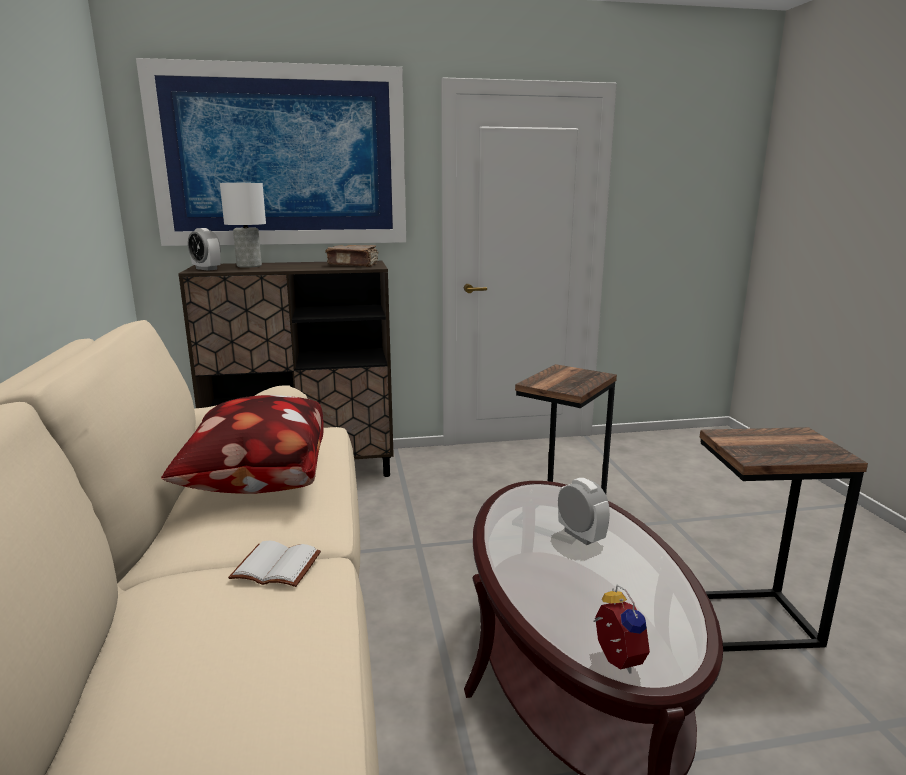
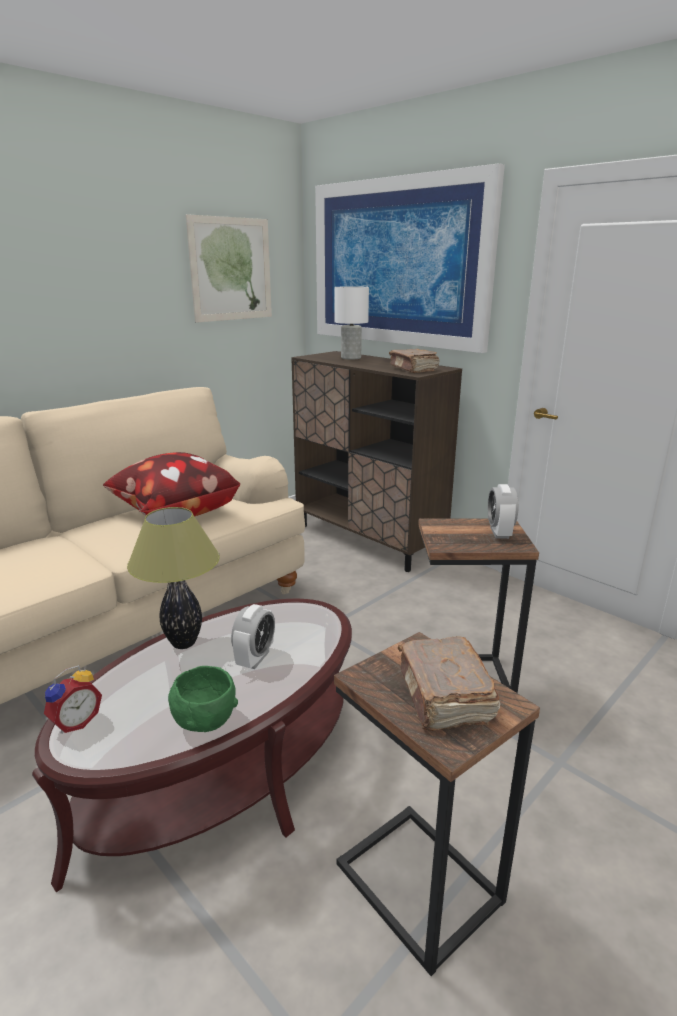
camera: 55 degrees right, 5 degrees up
alarm clock [188,228,221,271] -> alarm clock moved to [488,484,518,539]
white book [228,541,321,587] -> none
none -> table lamp [127,507,220,649]
none -> green bowl [168,666,238,732]
none -> picture [186,214,272,323]
none -> brown book [398,636,500,731]

